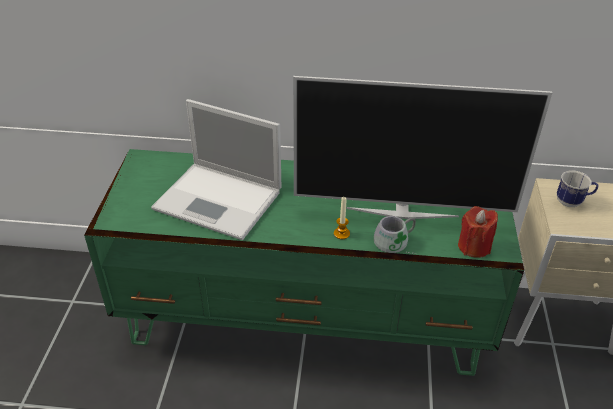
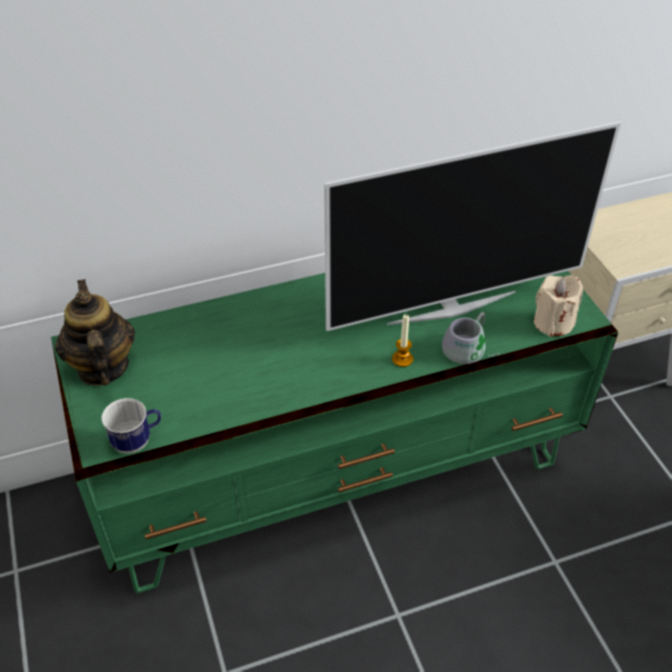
camera: 25 degrees left, 5 degrees up
laptop [151,99,281,240] -> none
red candle [458,206,498,258] -> beige candle [534,275,583,337]
mug [557,170,598,207] -> mug moved to [101,398,161,454]
none -> teapot [55,279,135,386]

